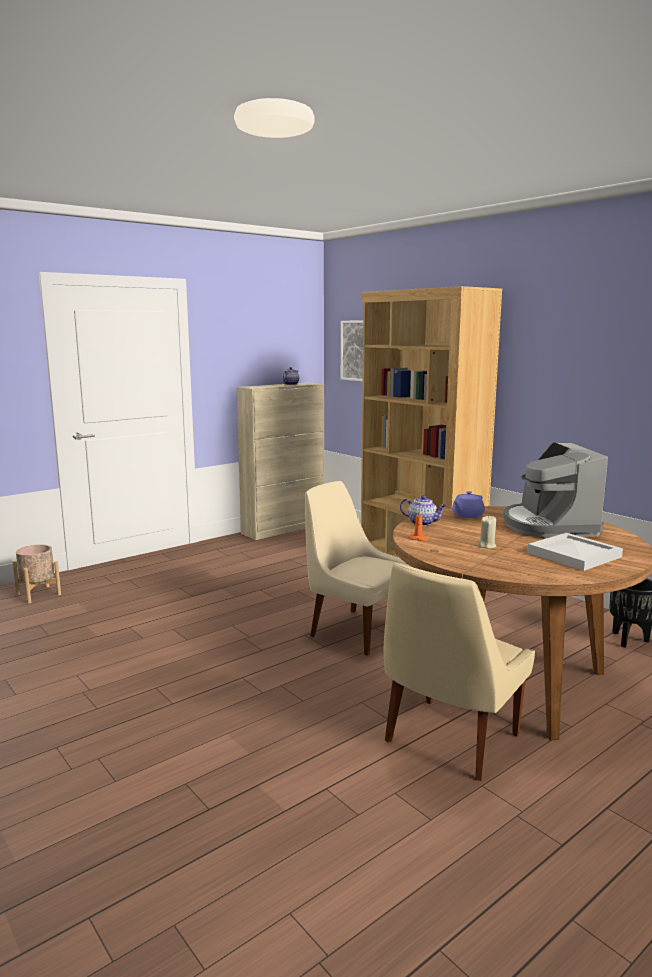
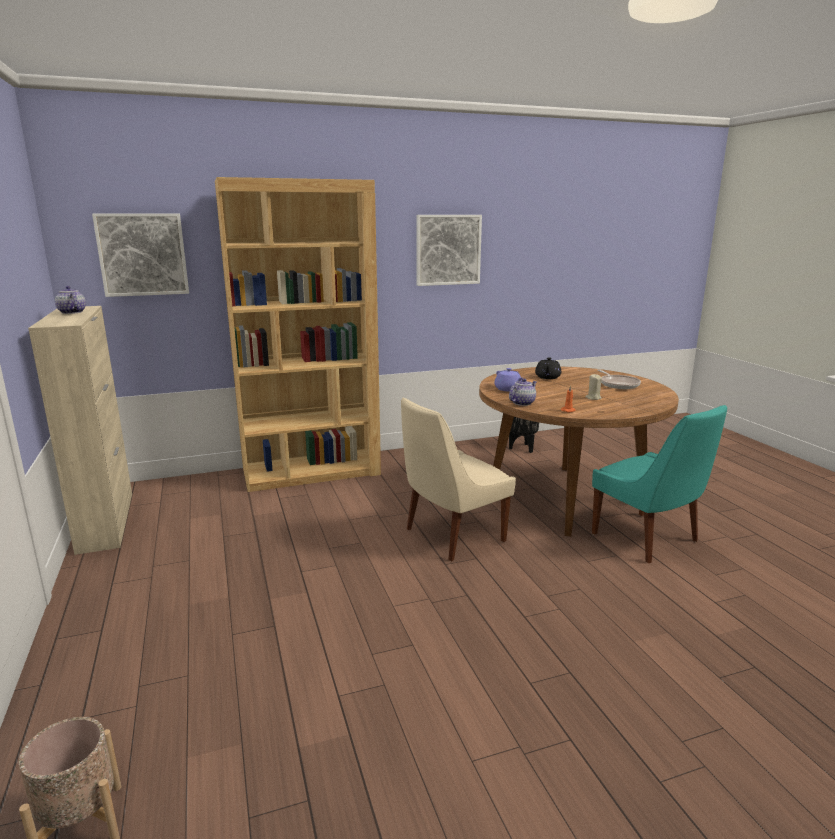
camera: 70 degrees left, 5 degrees up
beige chair [384,563,535,781] -> turquoise chair [592,405,727,563]
coffee machine [503,442,608,538] -> black teapot [535,357,561,379]
white tray [527,533,623,571] -> frying pan [597,370,641,389]
none -> picture [417,215,482,286]

